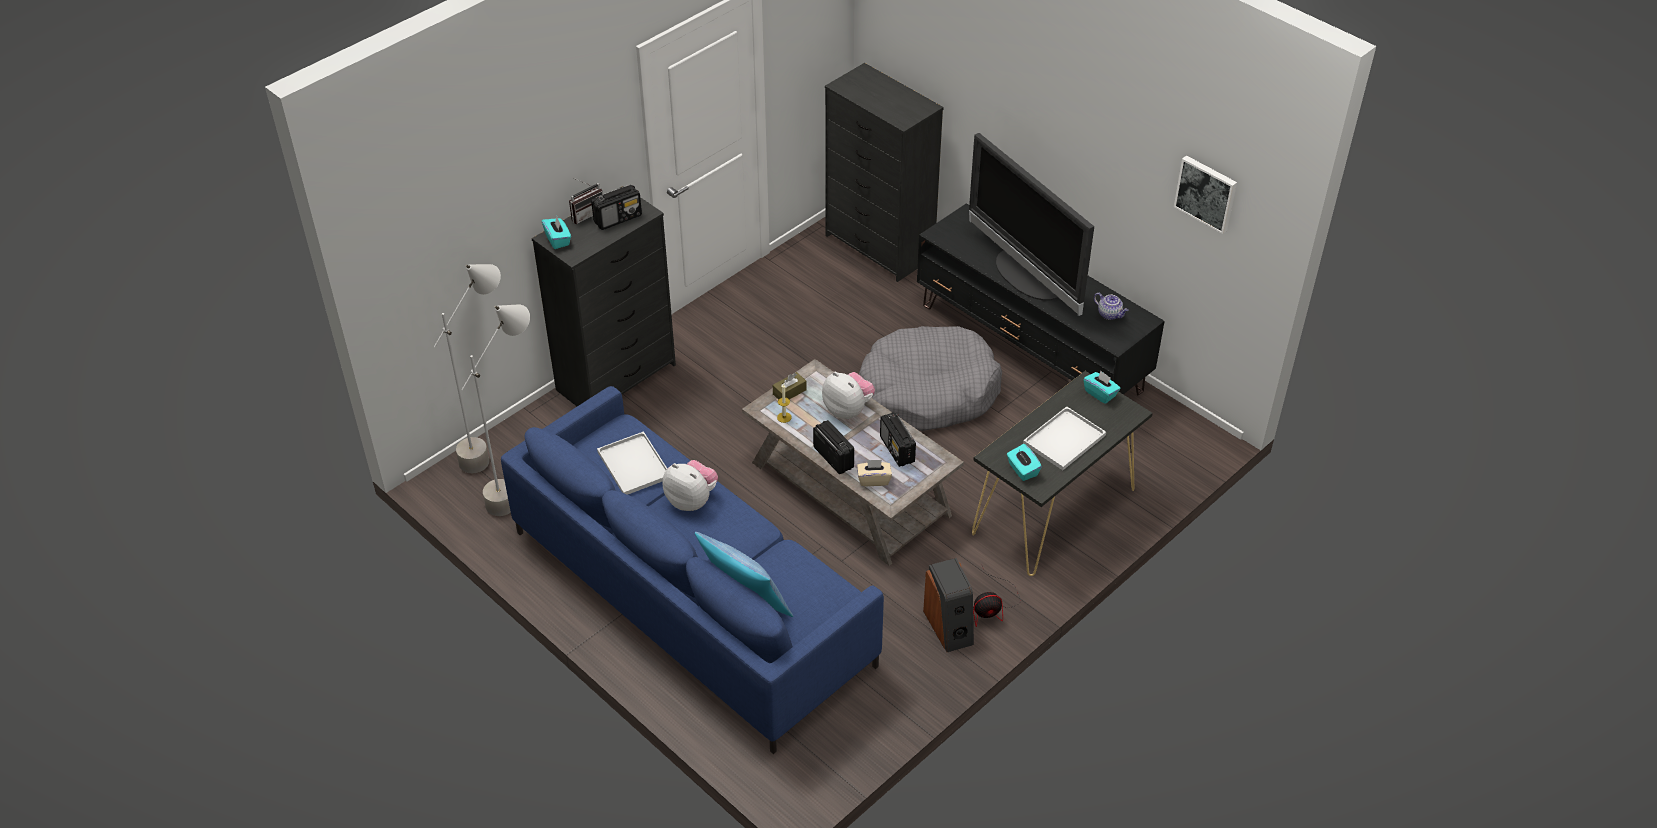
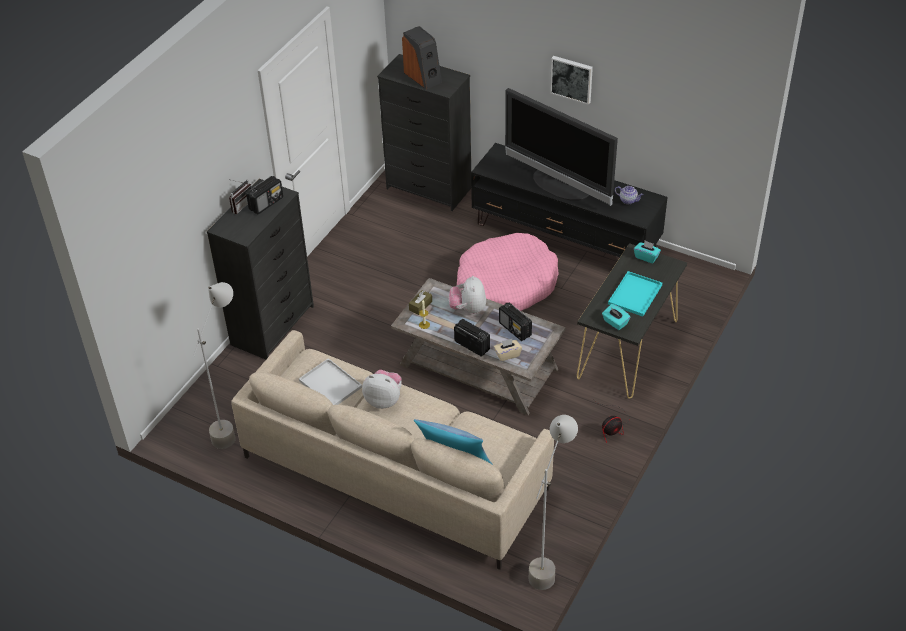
camera: 15 degrees left, 0 degrees up
grey floor lamp [434,264,501,473] -> grey floor lamp moved to [528,415,578,590]
blue sofa [501,386,884,754] -> beige sofa [231,330,554,570]
turquoise tissue box [542,217,571,249] -> none
plush toy [822,372,875,419] -> plush toy turned 120 degrees counterclockwise [449,276,486,314]
grey dog bed [859,326,1002,431] -> pink dog bed [457,233,559,311]
speaker [923,558,974,652] -> speaker moved to [402,26,442,89]
white tray [1023,406,1106,470] -> turquoise tray [608,271,662,317]
picture [1174,155,1237,234] -> picture moved to [550,56,593,105]

